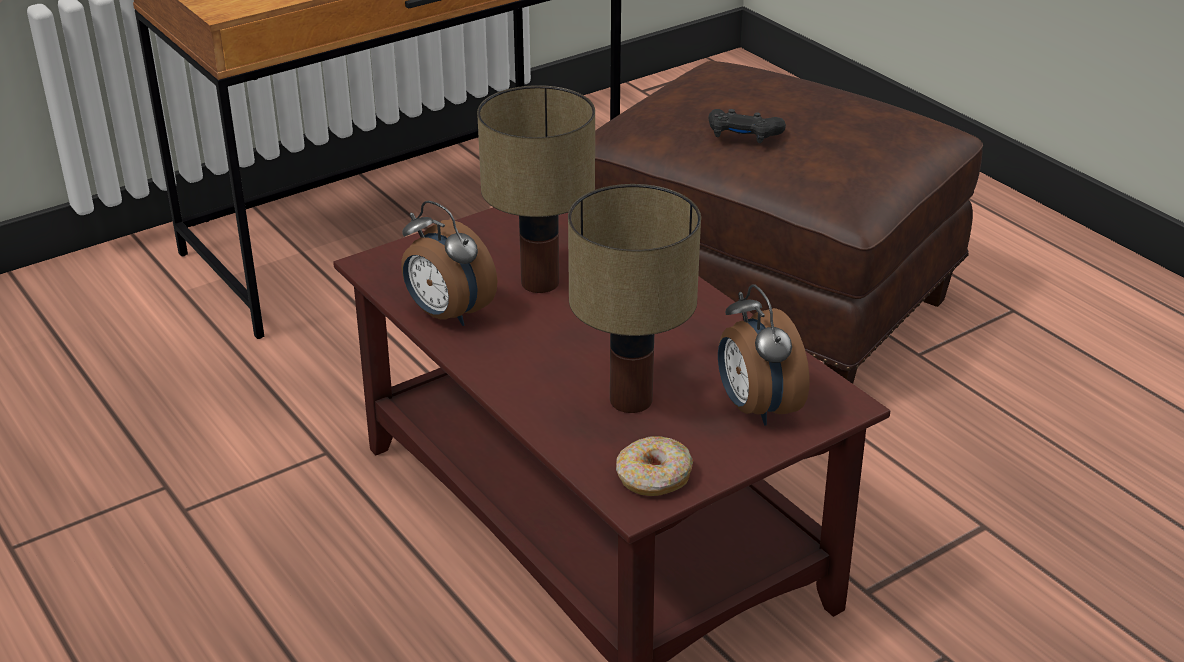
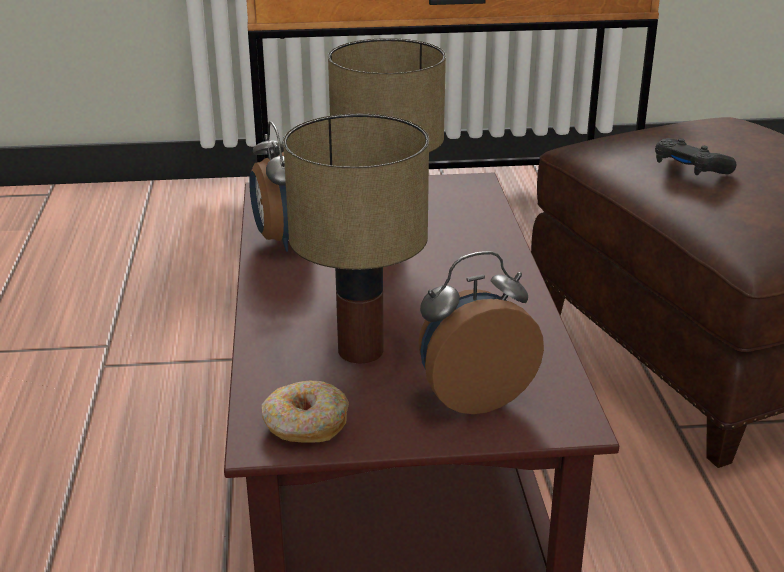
camera: 30 degrees right, 5 degrees down
alarm clock [718,285,810,426] -> alarm clock turned 60 degrees clockwise [418,251,544,414]

